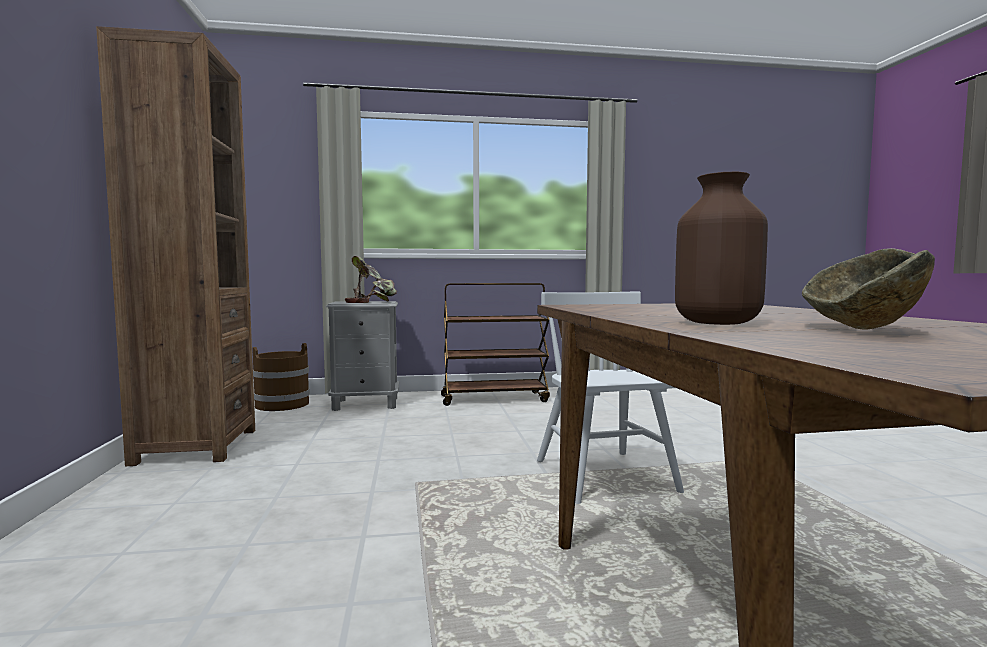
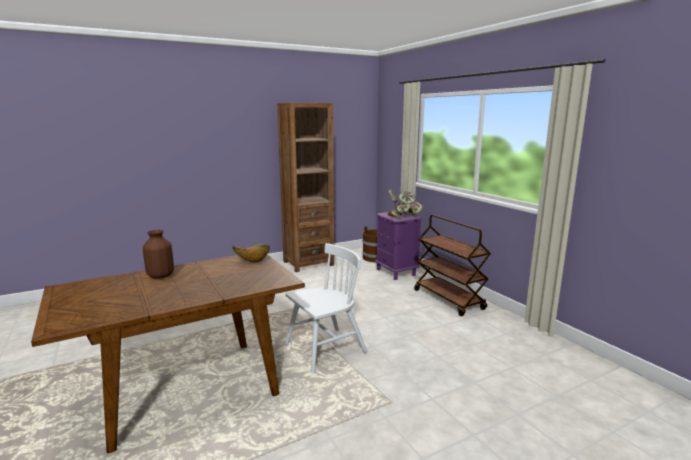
camera: 70 degrees right, 10 degrees up
grey nightstand [326,301,399,411] -> purple nightstand [375,212,422,280]
bowl [802,248,935,329] -> bowl moved to [232,244,270,263]

